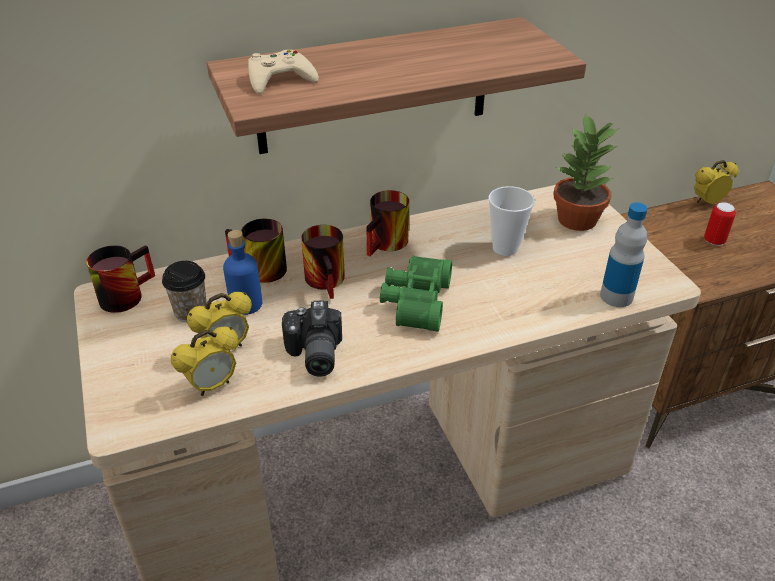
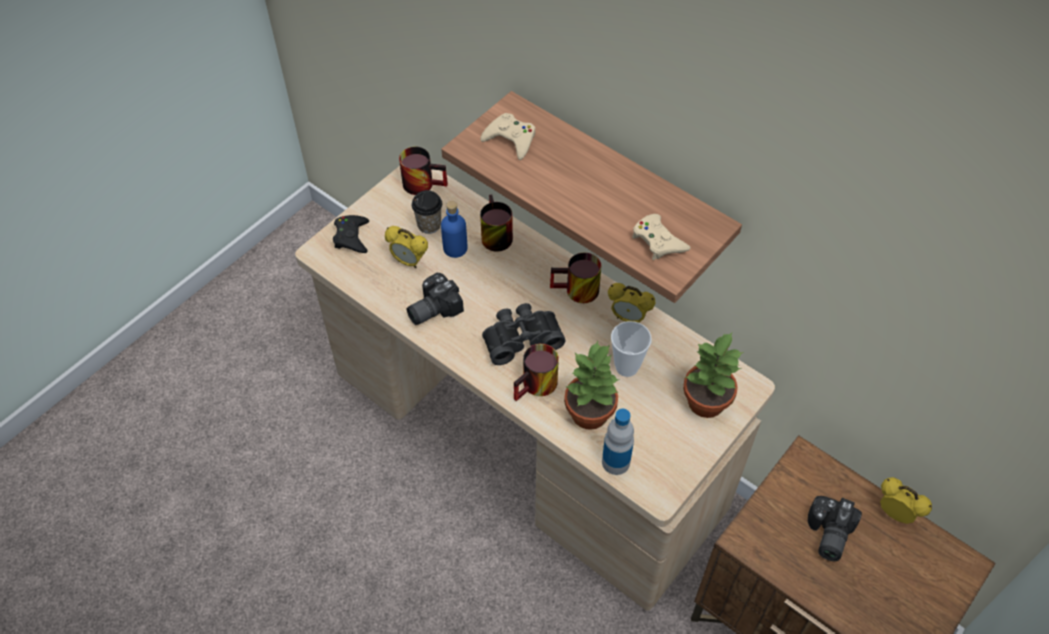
camera: 60 degrees right, 15 degrees up
alarm clock [171,327,238,396] -> alarm clock moved to [608,283,656,323]
mug [301,225,345,299] -> mug moved to [514,344,559,401]
green binoculars [380,256,452,332] -> black binoculars [482,303,566,365]
can [704,202,736,246] -> camera [808,496,862,561]
none -> black game controller [333,215,369,253]
none -> potted plant [564,341,619,430]
none -> beige game controller [632,214,691,260]

